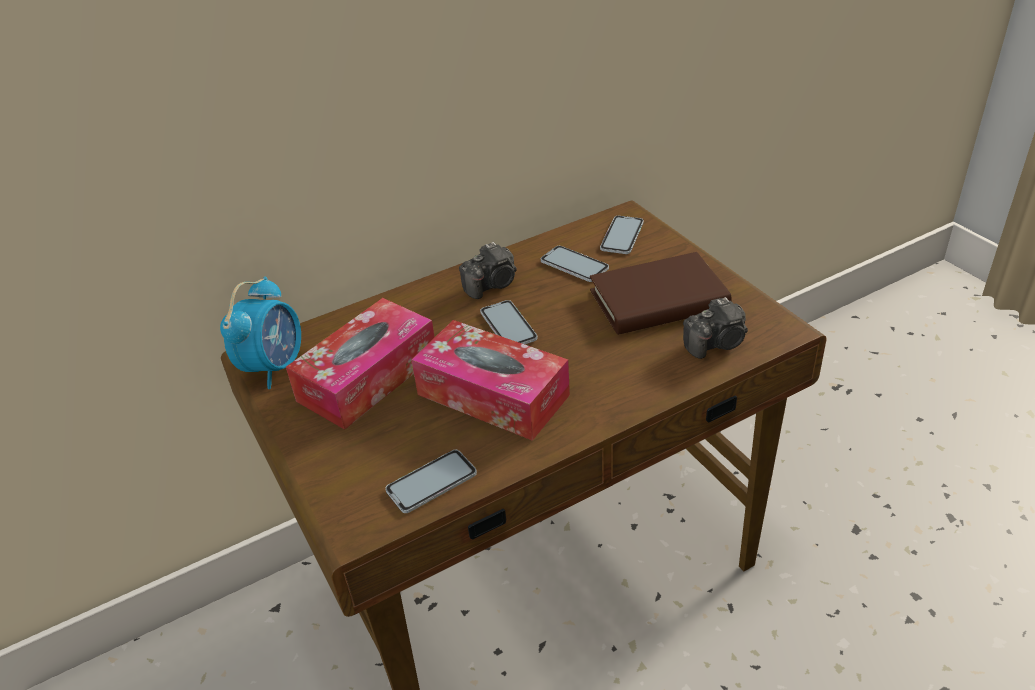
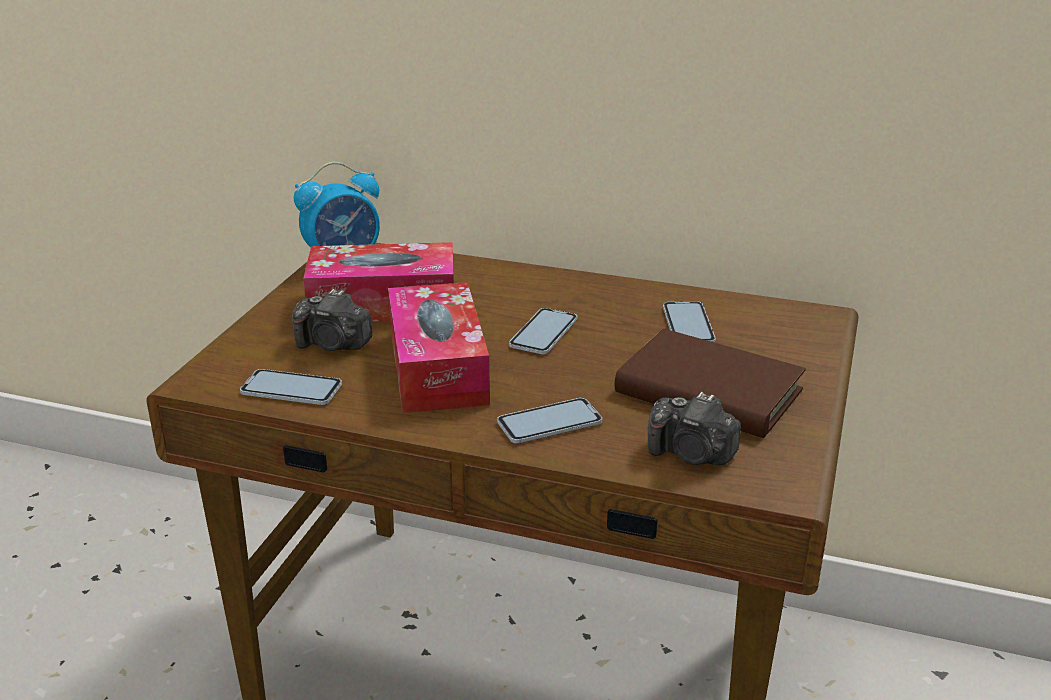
camera: 45 degrees right, 10 degrees down
camera [459,242,517,299] -> camera moved to [292,289,372,351]
phone [600,216,644,254] -> phone moved to [497,398,602,444]

